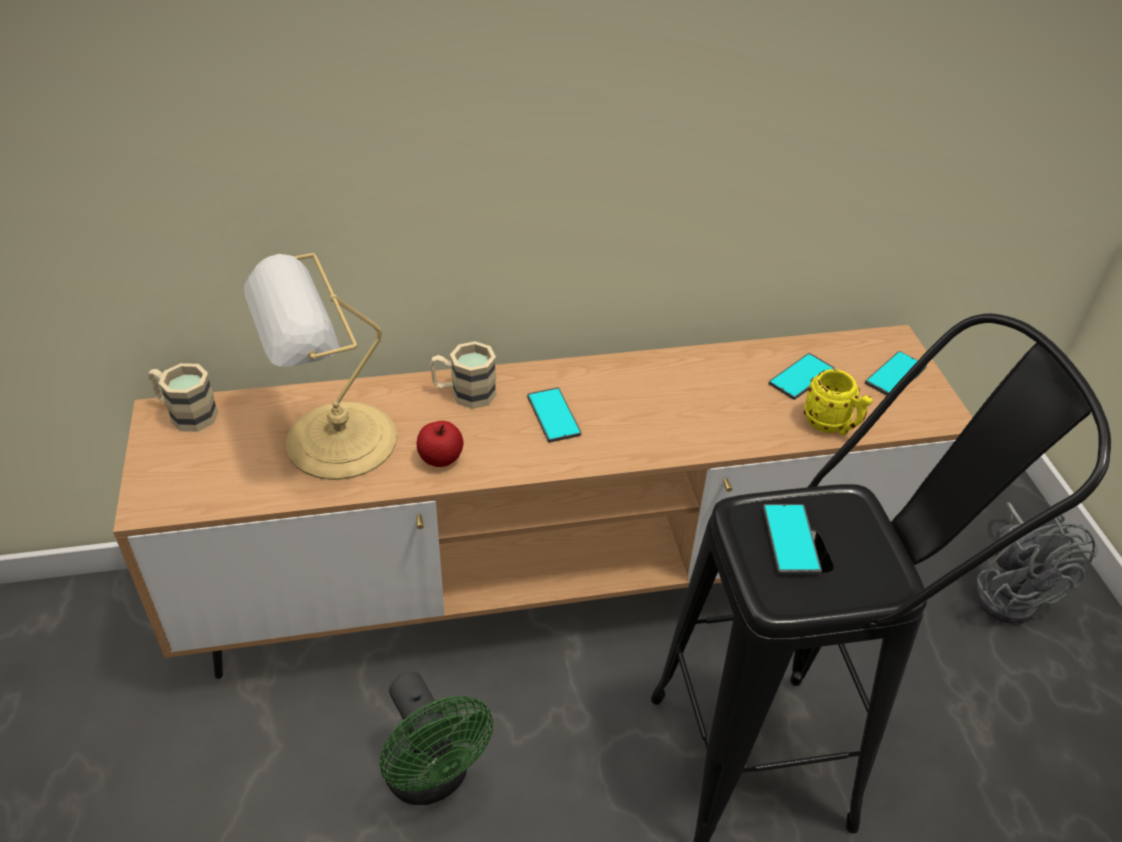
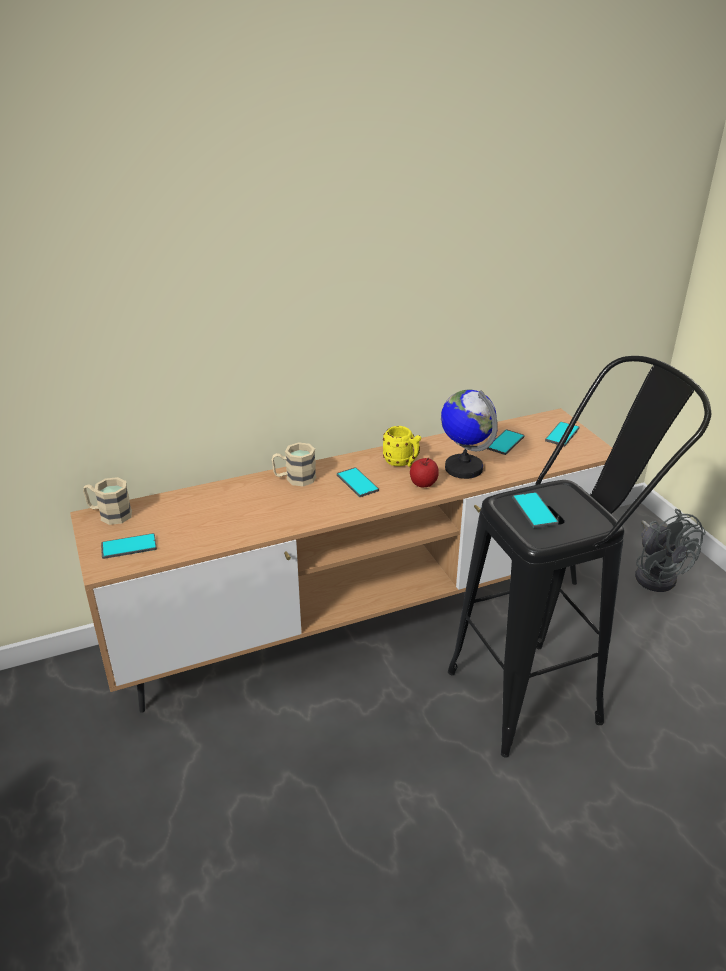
camera: 10 degrees left, 10 degrees down
table lamp [244,253,397,480] -> none
green fan [380,672,493,805] -> none
apple [416,421,464,467] -> apple moved to [410,458,439,487]
yellow mug [804,369,873,436] -> yellow mug moved to [383,426,421,467]
none -> phone [101,533,157,559]
none -> globe [441,390,498,479]

